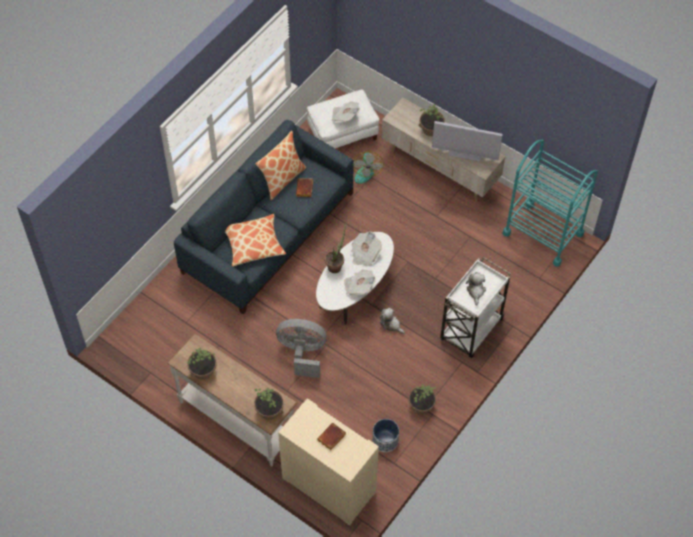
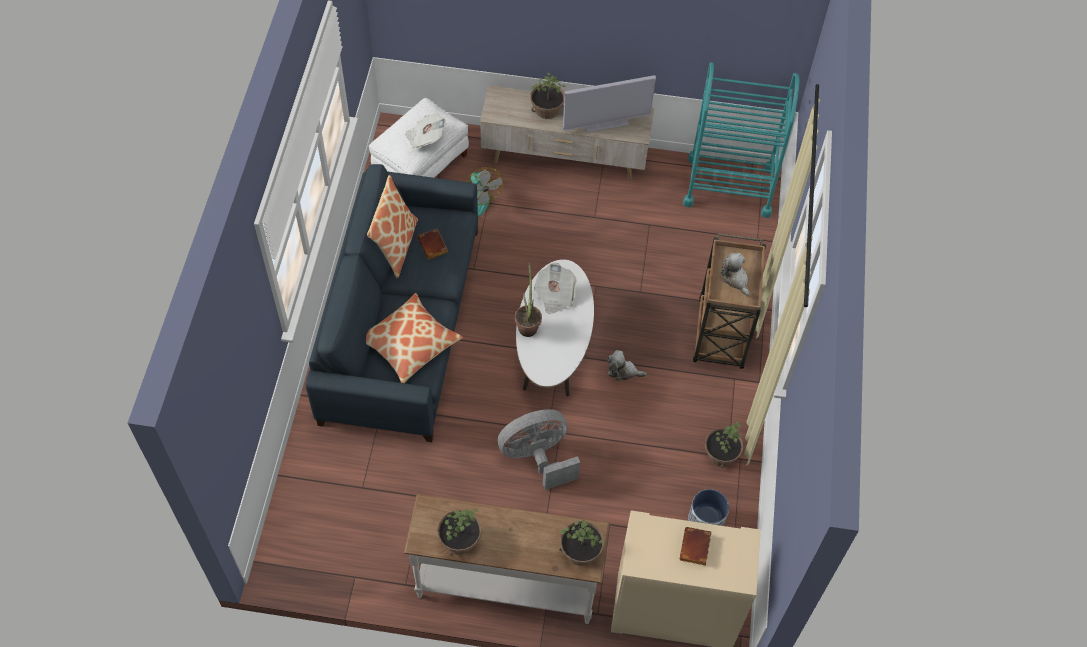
camera: 30 degrees left, 0 degrees up
newspaper [344,270,376,295] -> none
white cart [440,257,511,358] -> brown cart [693,233,766,369]

